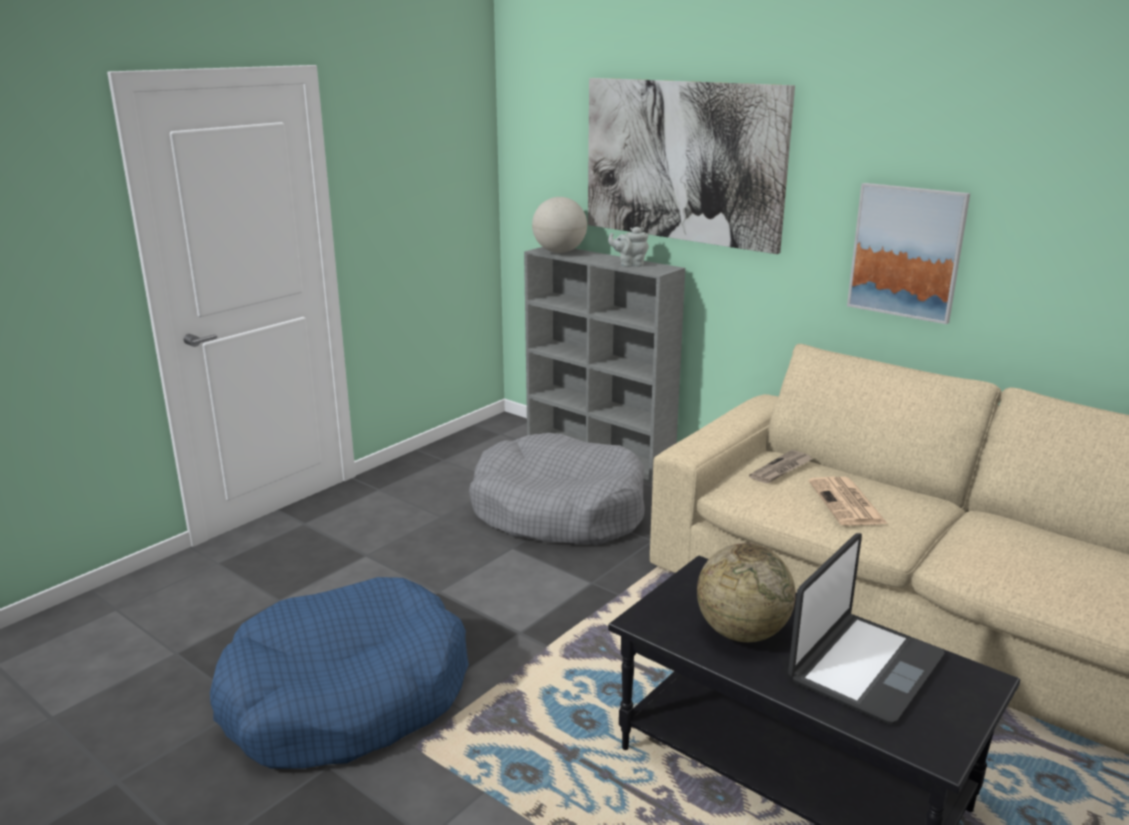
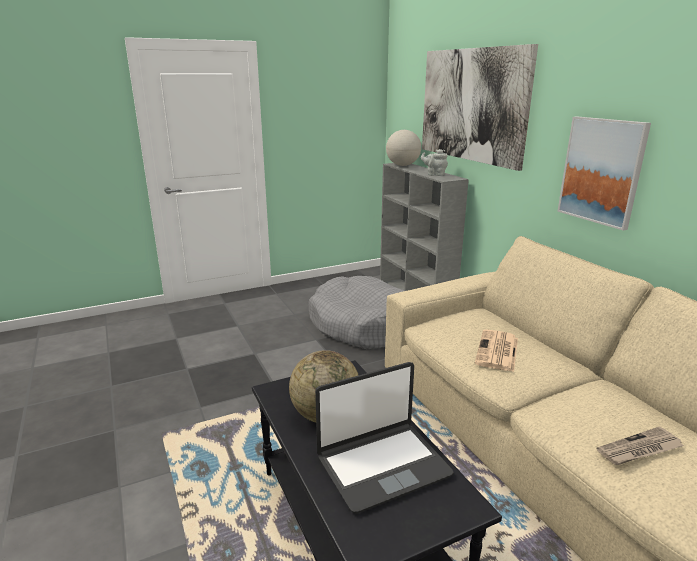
camera: 25 degrees right, 0 degrees up
blue dog bed [210,577,469,769] -> none
newspaper [749,450,813,484] -> newspaper moved to [596,427,684,465]

